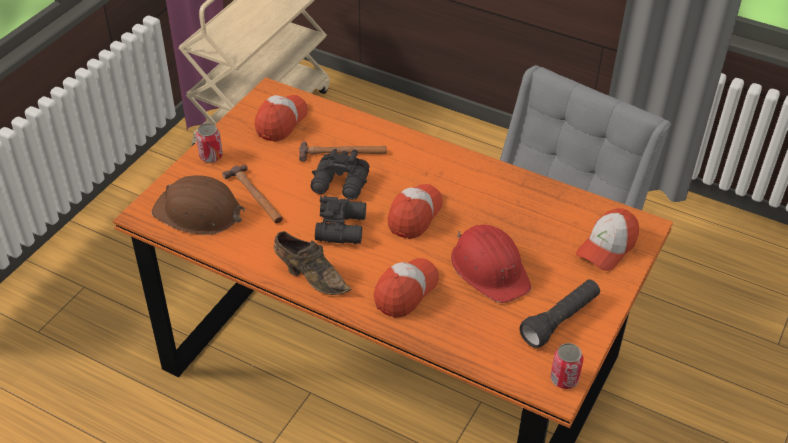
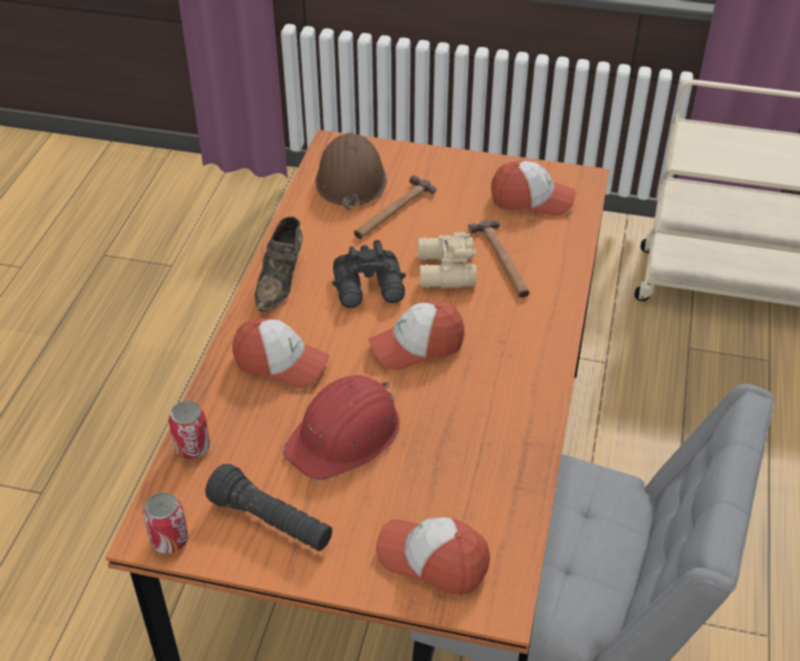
camera: 75 degrees right, 0 degrees up
can [196,123,223,163] -> can moved to [168,401,210,459]
black binoculars [311,149,369,200] -> beige binoculars [418,232,477,288]
cap [387,184,443,239] -> cap turned 150 degrees clockwise [368,301,465,370]

